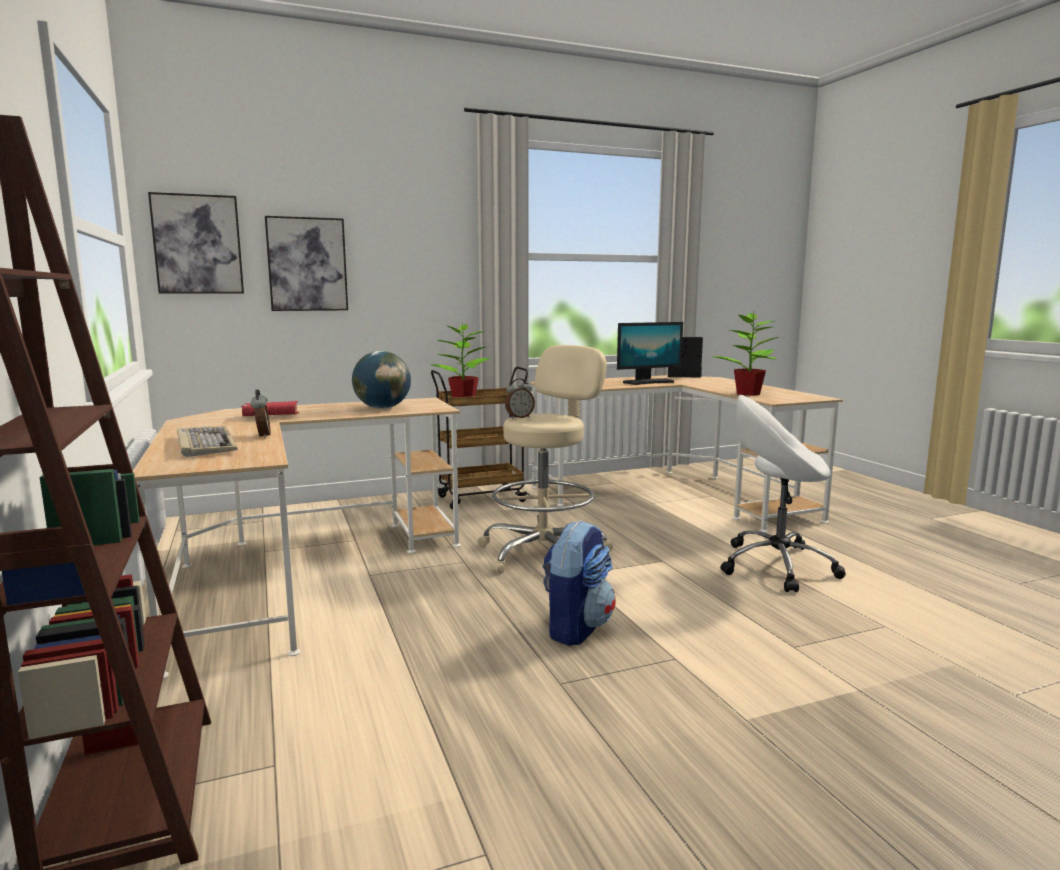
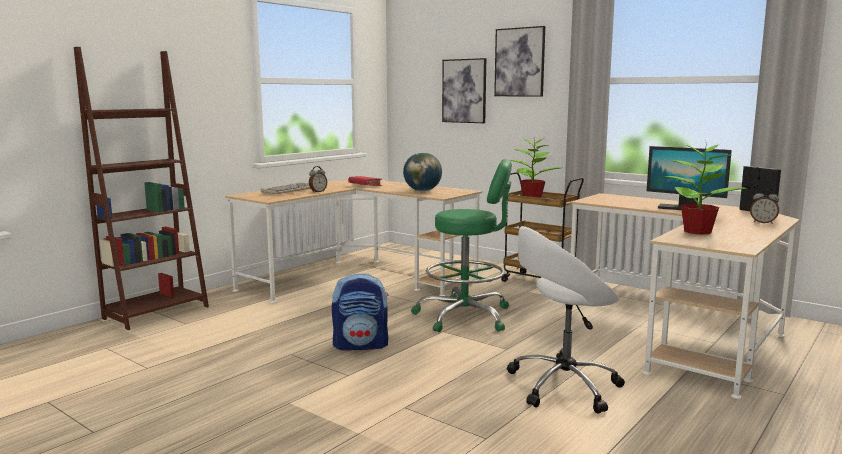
camera: 60 degrees right, 0 degrees up
picture [148,192,244,294] -> picture moved to [494,26,545,96]
beige stool [478,345,613,574] -> green stool [411,159,512,332]
alarm clock [505,379,535,419] -> alarm clock moved to [750,189,779,224]
white office chair [720,395,846,592] -> white office chair turned 90 degrees counterclockwise [507,226,625,414]

